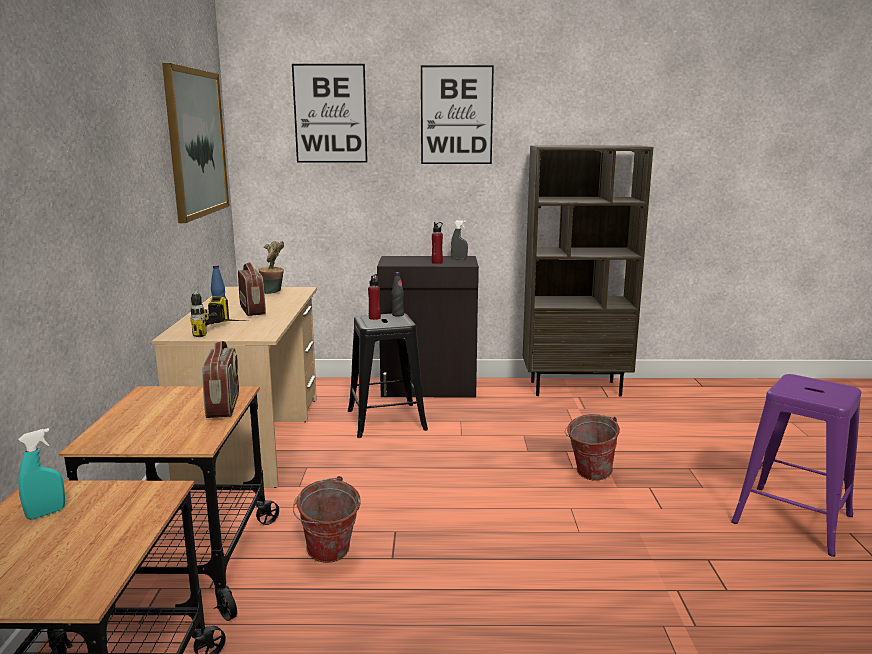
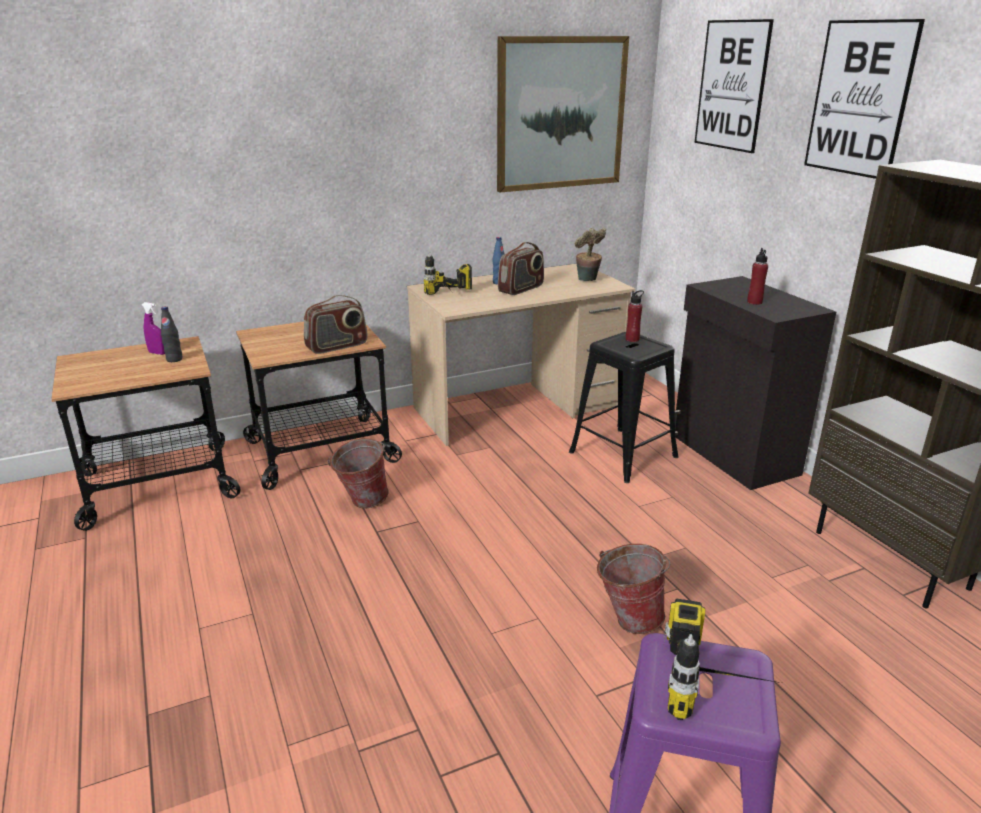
camera: 65 degrees right, 10 degrees up
turquoise spray bottle [18,428,65,520] -> purple spray bottle [142,302,165,355]
black bottle [392,272,404,317] -> black bottle moved to [161,306,182,362]
grey spray bottle [451,220,468,260] -> none
none -> power drill [664,599,781,720]

